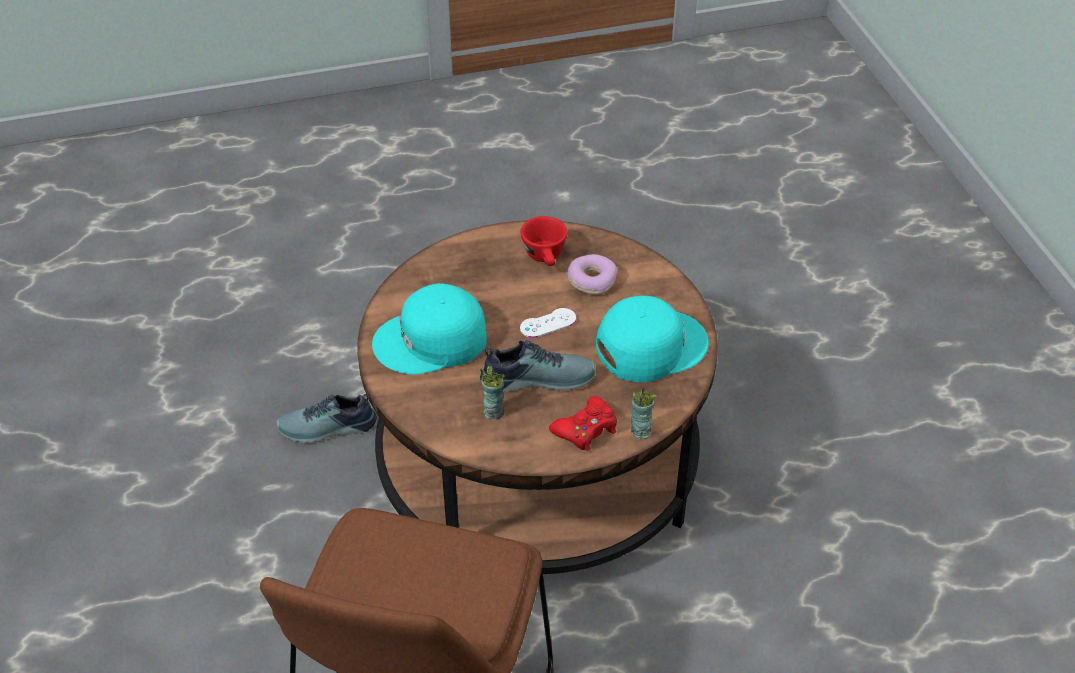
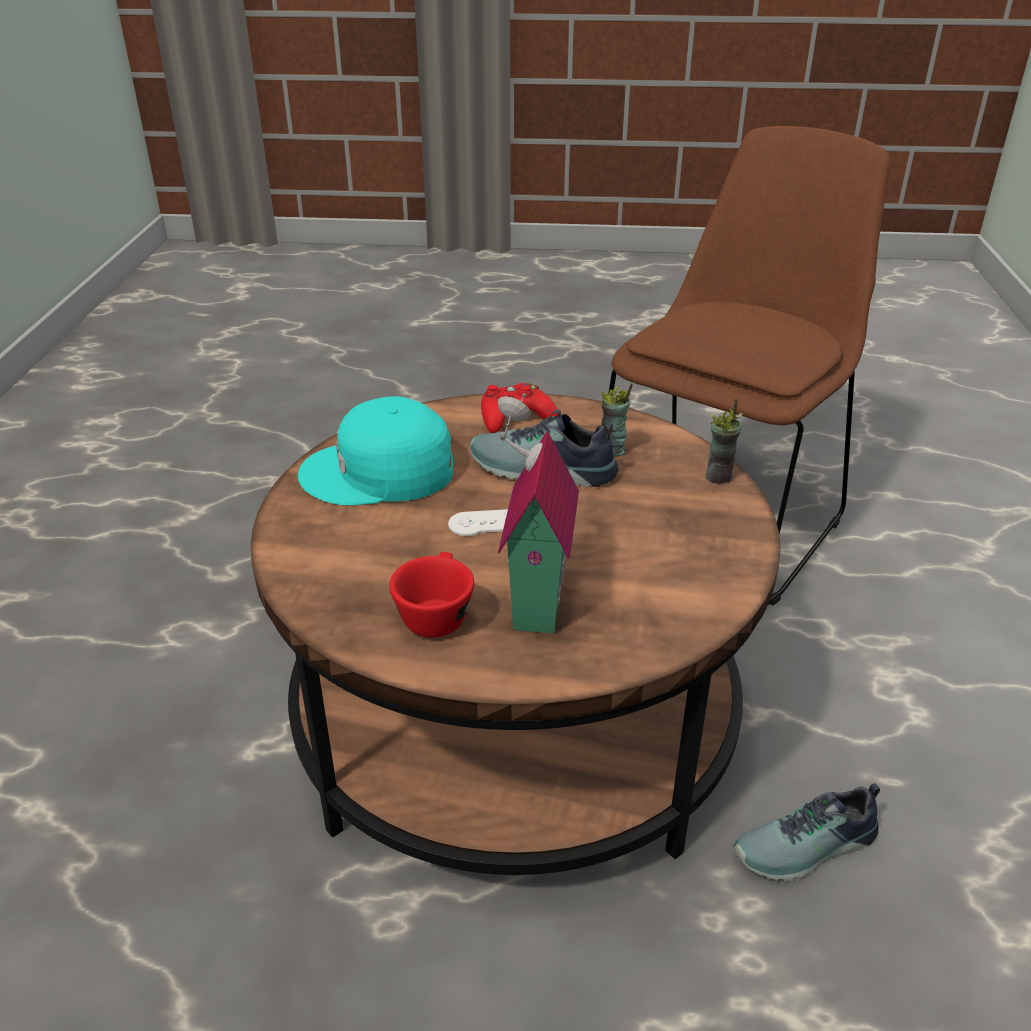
camera: 160 degrees left, 10 degrees down
shoe [277,394,377,443] -> shoe turned 150 degrees clockwise [733,783,880,881]
turquoise cap [372,283,487,374] -> none
donut [567,254,617,295] -> none
cup [631,387,657,439] -> cup moved to [705,399,743,484]
none -> toy house [498,393,579,634]

